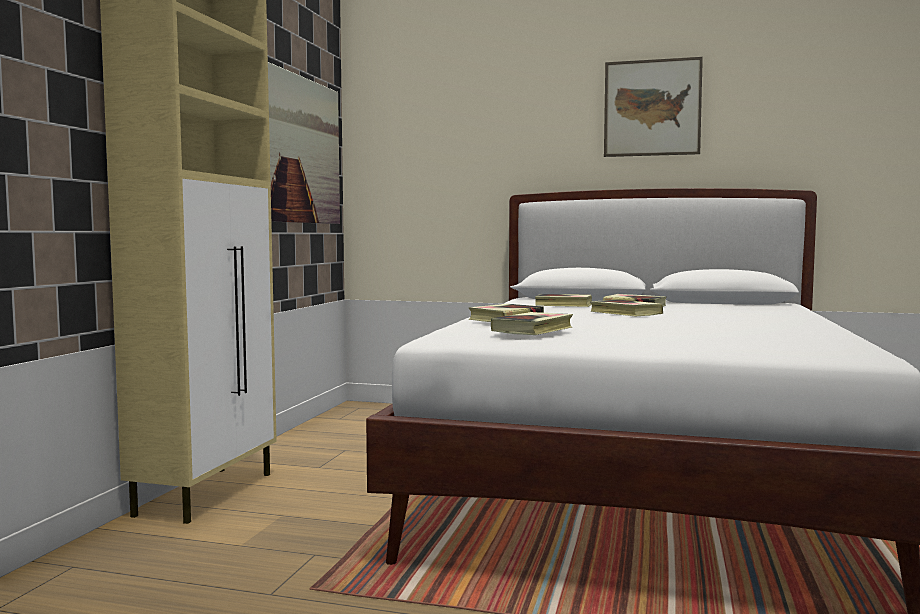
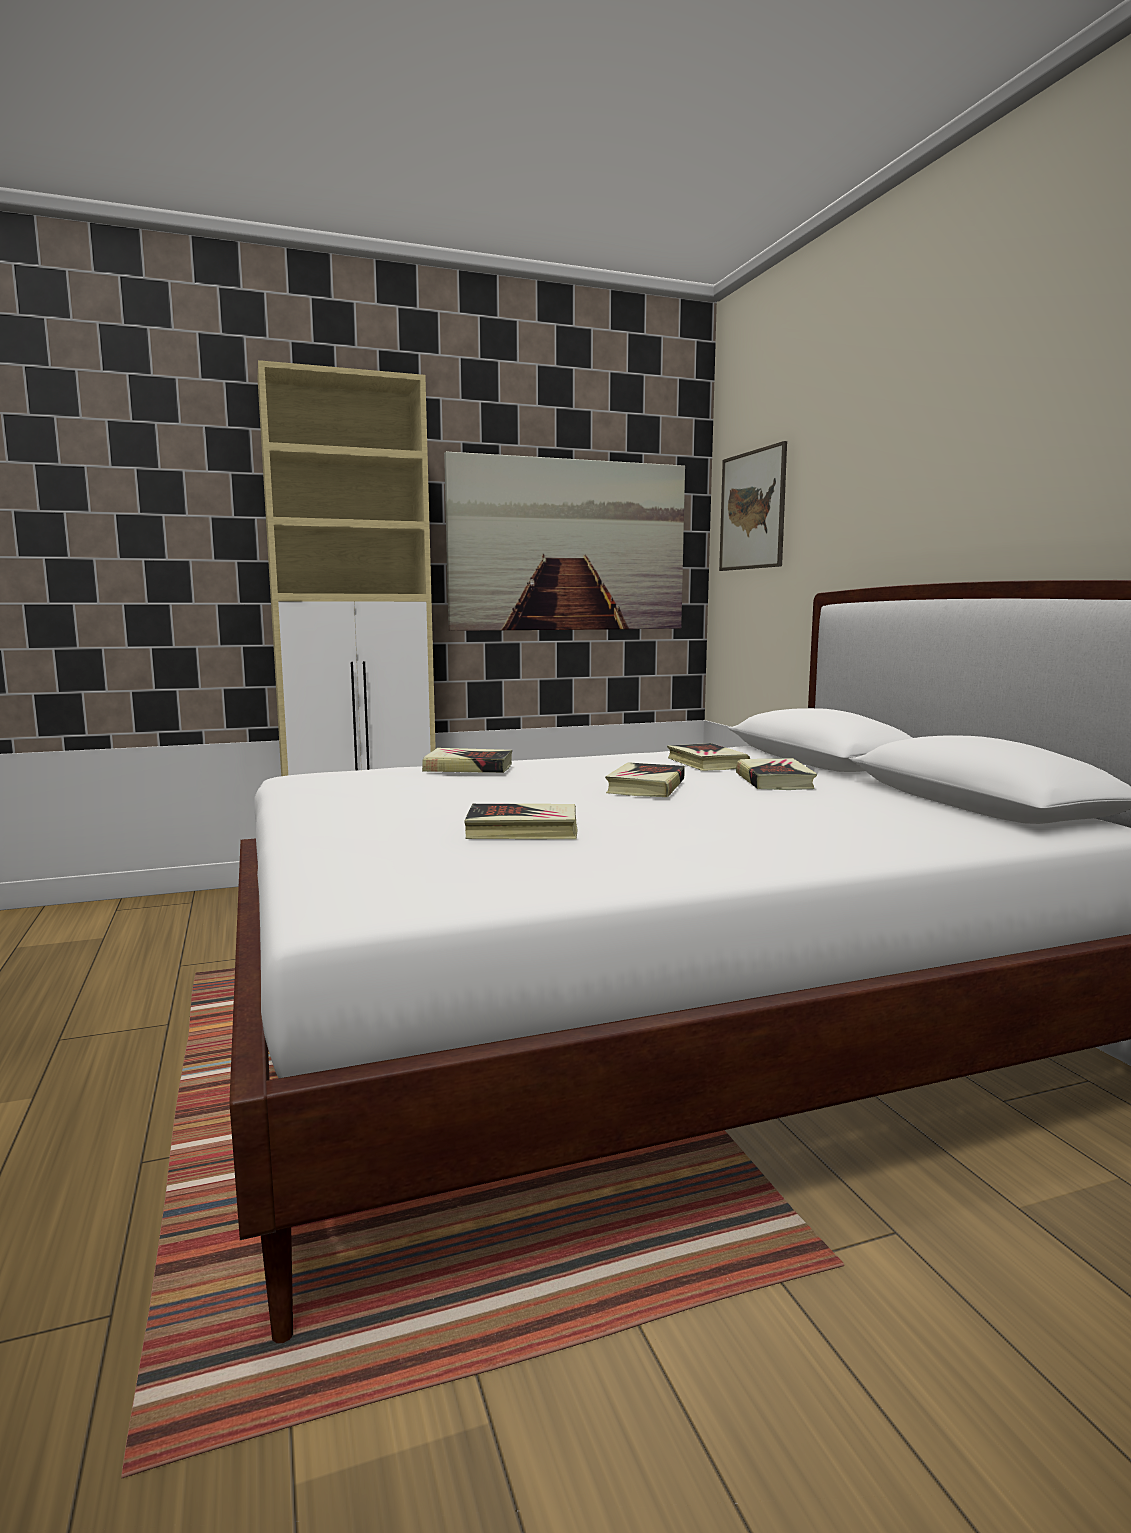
camera: 55 degrees right, 5 degrees up
book [491,312,573,335] -> book moved to [465,804,578,839]
picture [604,57,703,157] -> picture moved to [719,441,787,571]

